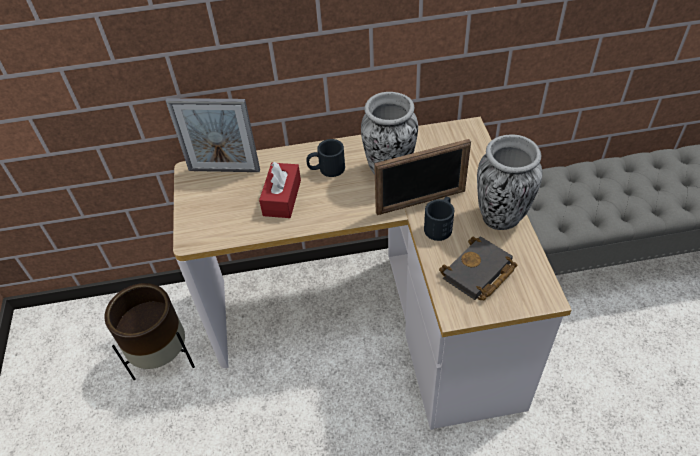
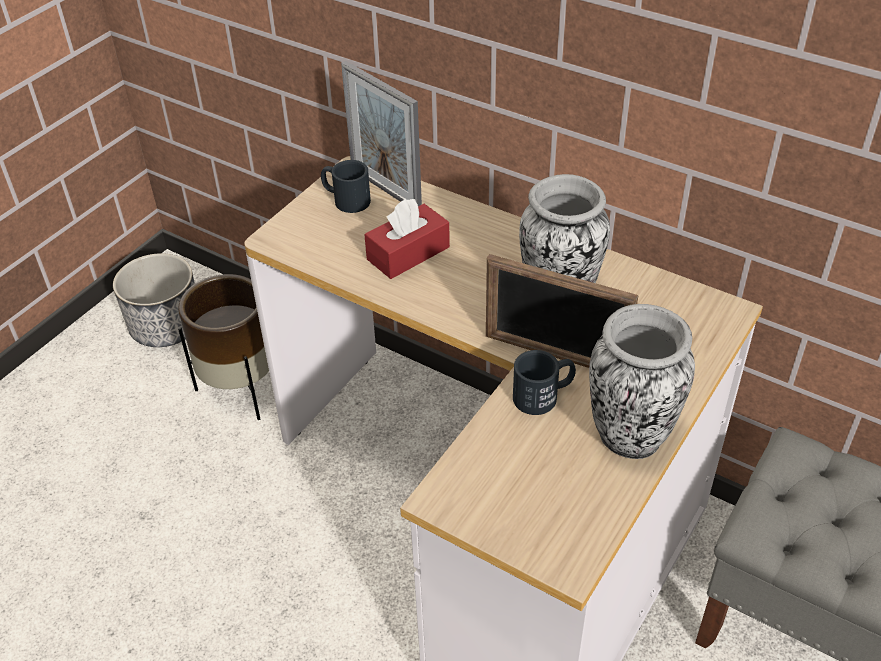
camera: 40 degrees right, 5 degrees down
black mug [307,139,345,177] -> black mug moved to [321,160,371,213]
black book [439,236,518,300] -> none
none -> planter [113,253,195,347]

